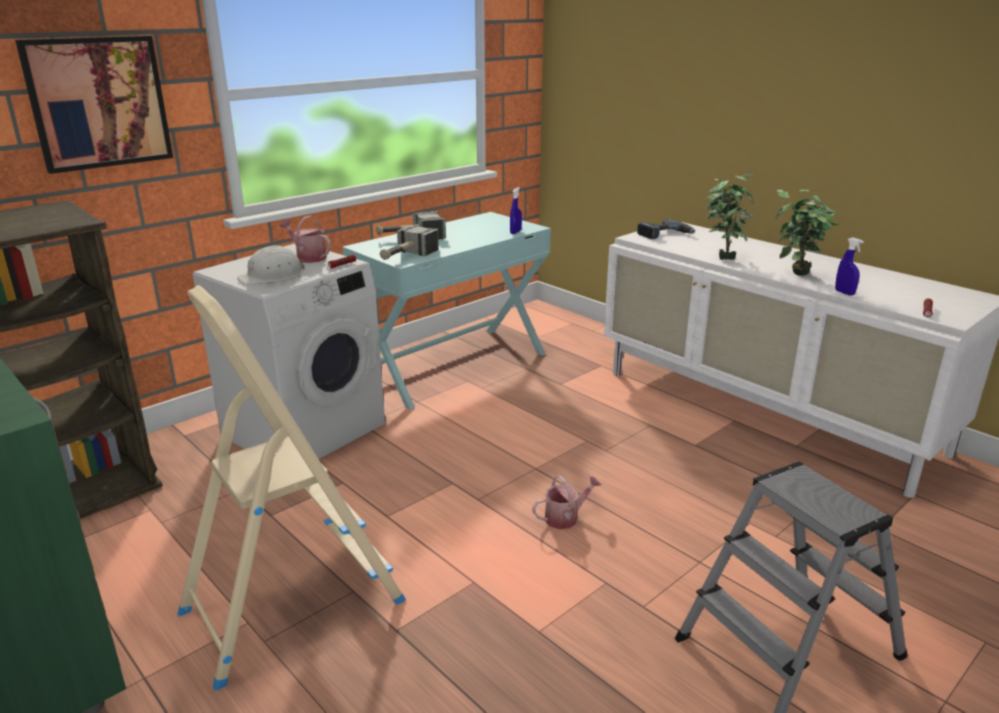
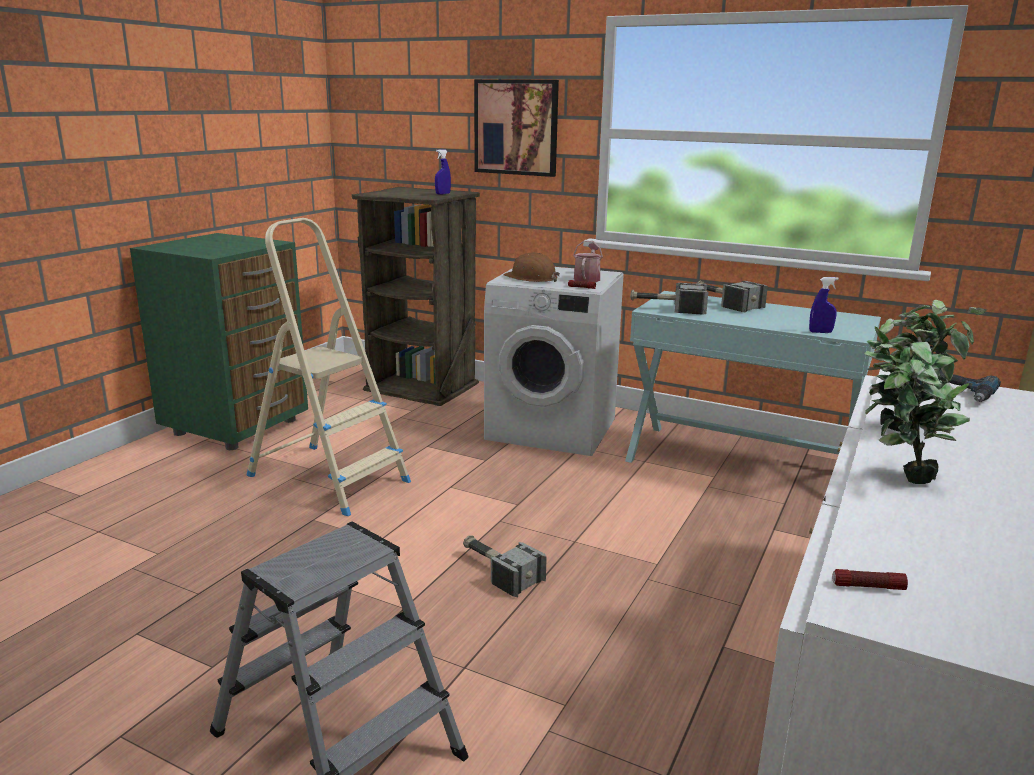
camera: 70 degrees right, 5 degrees down
white hard hat [237,245,305,285] -> brown hard hat [504,253,560,282]
watering can [532,476,602,529] -> hammer [463,535,547,597]
blue spray bottle [835,237,864,296] -> blue spray bottle moved to [435,149,451,194]

